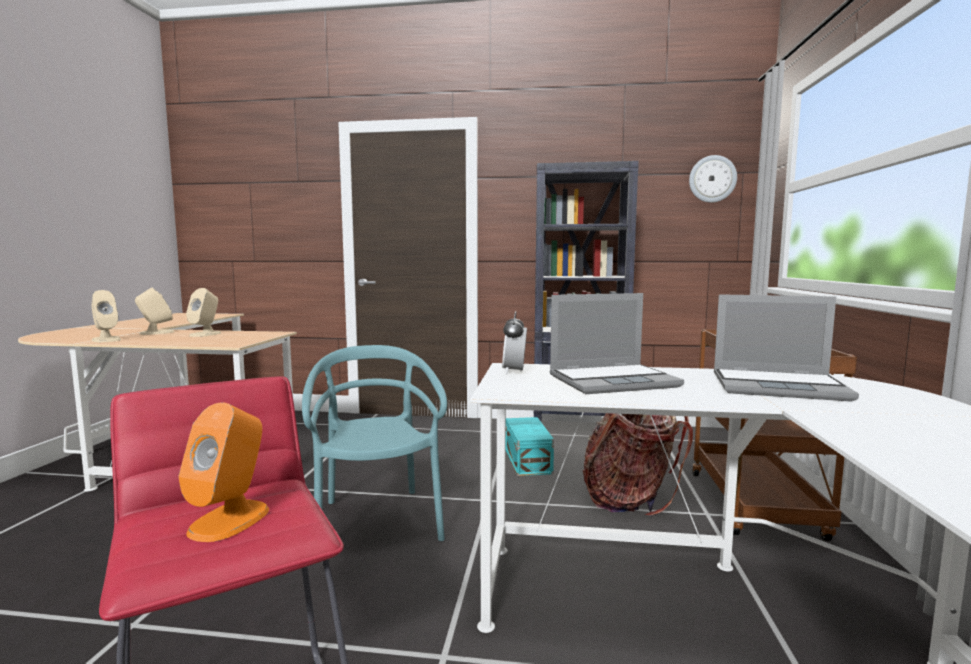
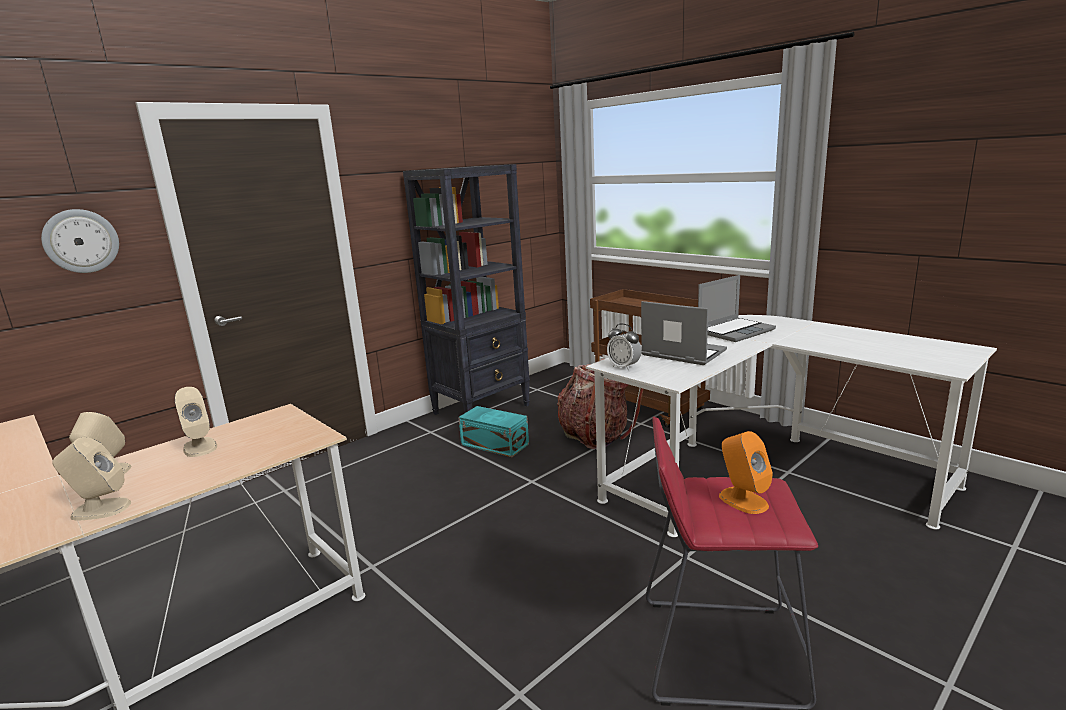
camera: 50 degrees left, 10 degrees up
turquoise chair [302,345,447,541] -> none
laptop [549,293,684,394] -> laptop turned 75 degrees counterclockwise [641,301,727,365]
wall clock [689,155,737,203] -> wall clock moved to [41,209,119,273]

